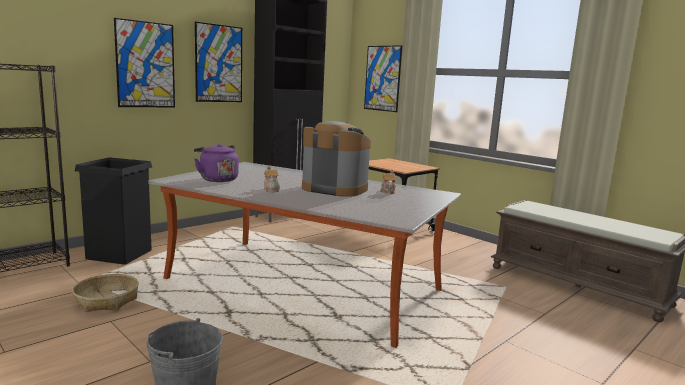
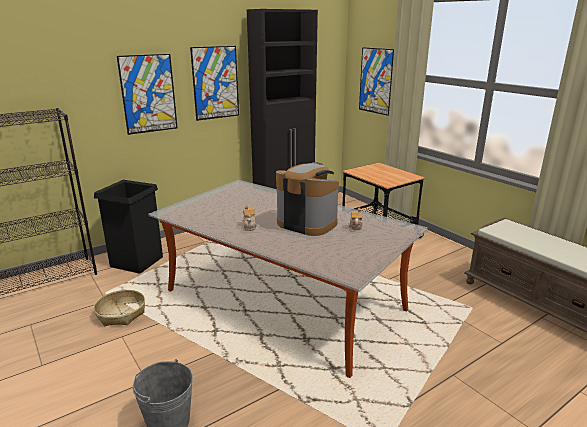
camera: 10 degrees right, 10 degrees up
purple kettle [194,144,239,182] -> none

